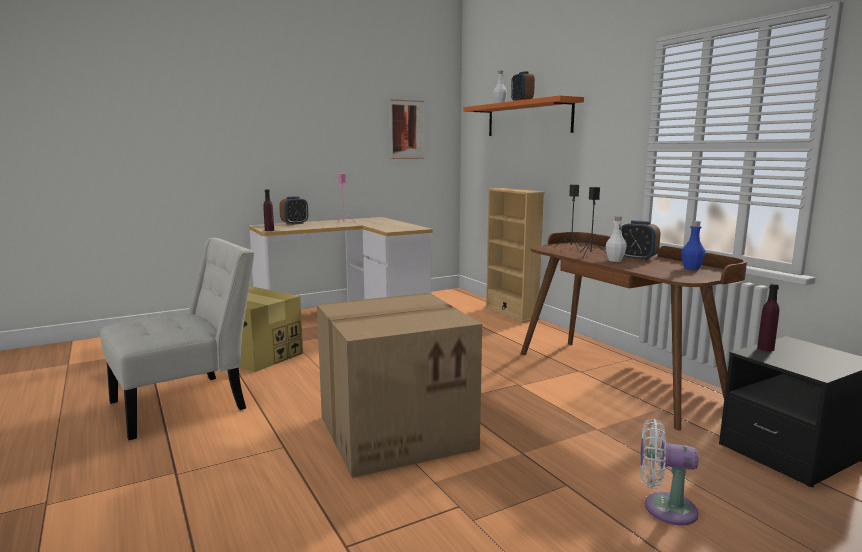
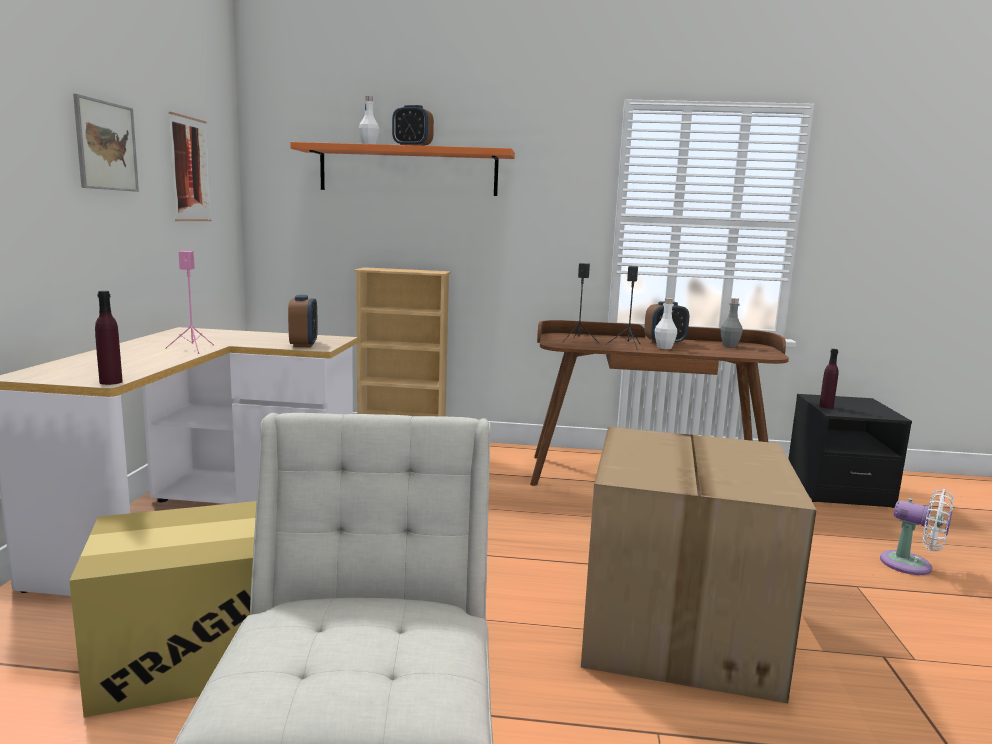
camera: 55 degrees left, 0 degrees up
alarm clock [279,196,308,225] -> alarm clock moved to [288,295,318,347]
white fan [640,419,699,525] -> white fan turned 105 degrees counterclockwise [880,489,954,575]
blue bottle [681,221,705,270] -> grey bottle [721,298,743,347]
none -> picture [73,94,139,192]

